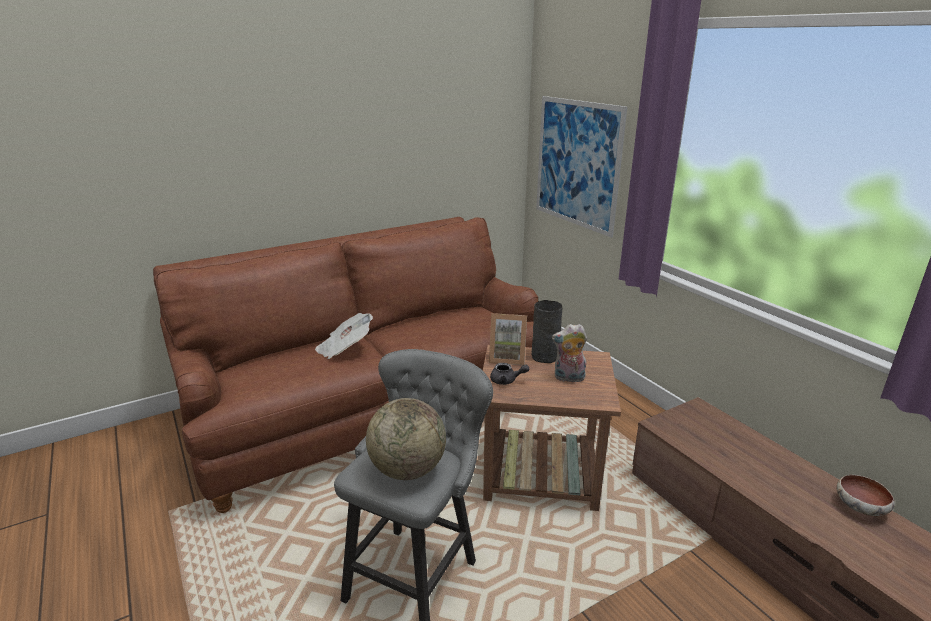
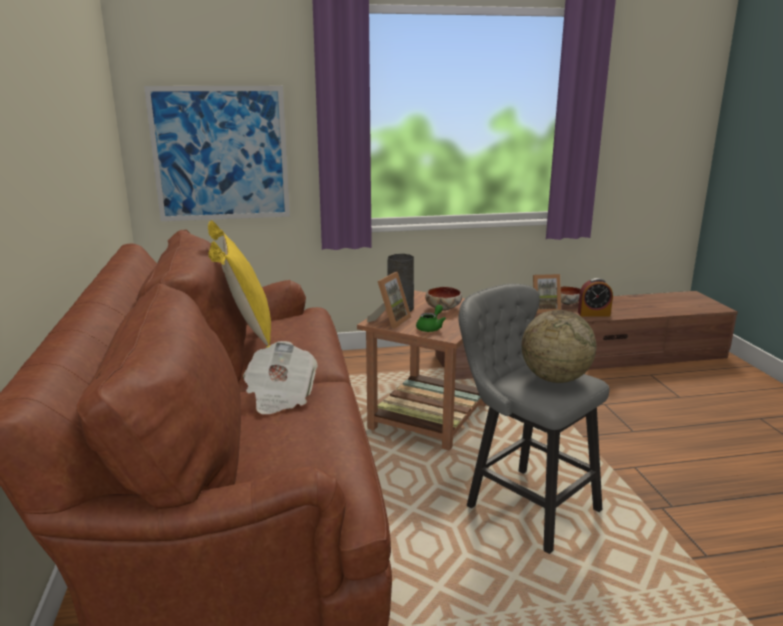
camera: 70 degrees left, 5 degrees down
grey teapot [490,363,529,385] -> green teapot [416,305,446,332]
plush toy [552,324,587,382] -> bowl [425,287,462,311]
none -> yellow pillow [207,220,271,348]
none -> picture frame [533,274,561,313]
none -> alarm clock [578,278,613,317]

